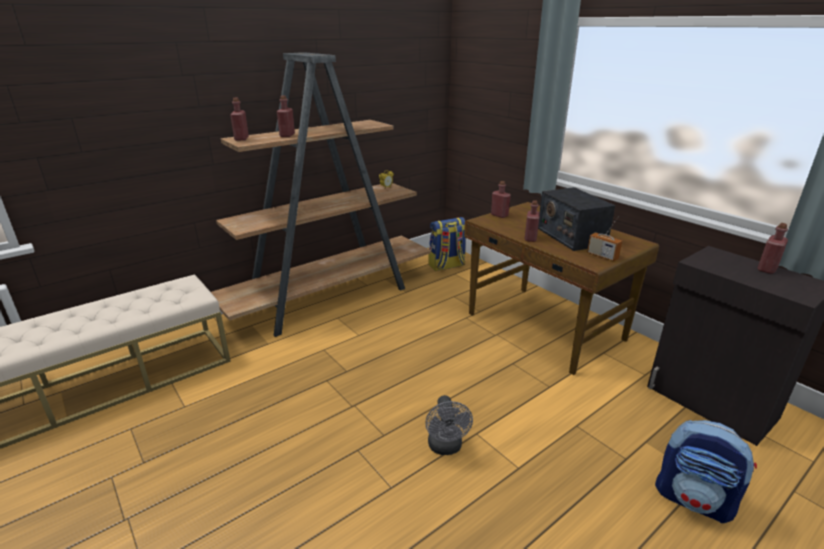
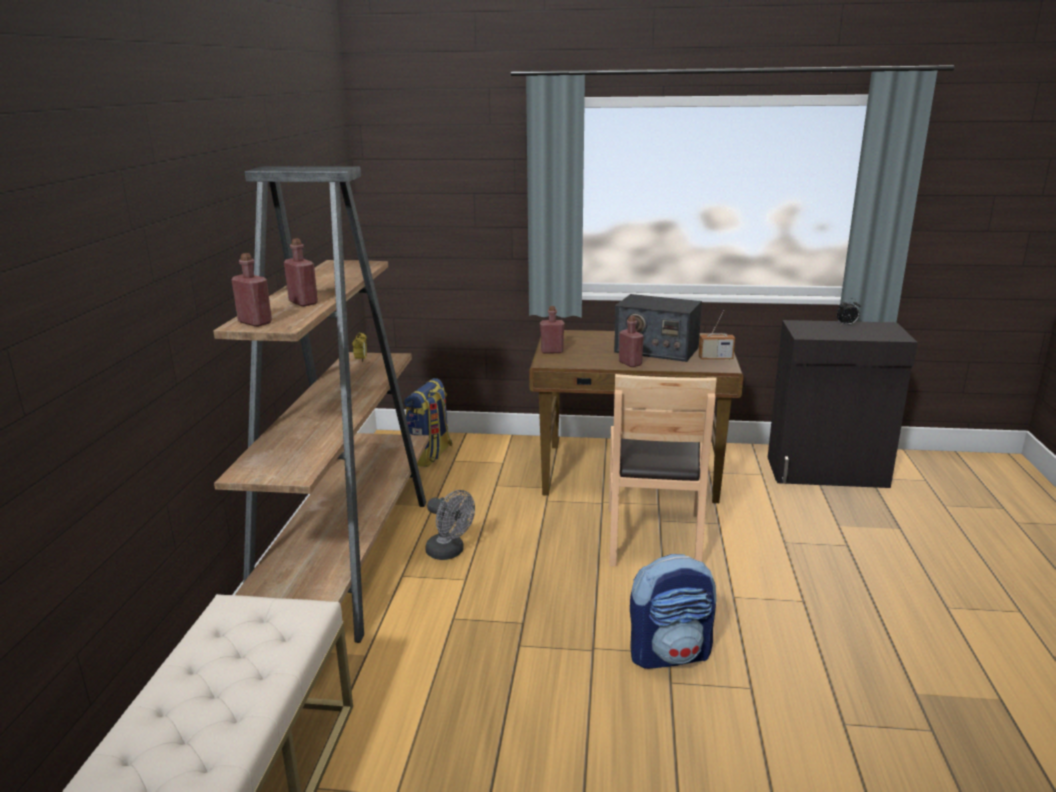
camera: 45 degrees left, 5 degrees down
grey fan [425,395,473,455] -> grey fan moved to [425,490,475,560]
backpack [655,420,757,523] -> backpack moved to [630,554,716,669]
red bottle [757,223,788,274] -> alarm clock [837,298,860,325]
none -> brown chair [609,374,717,566]

